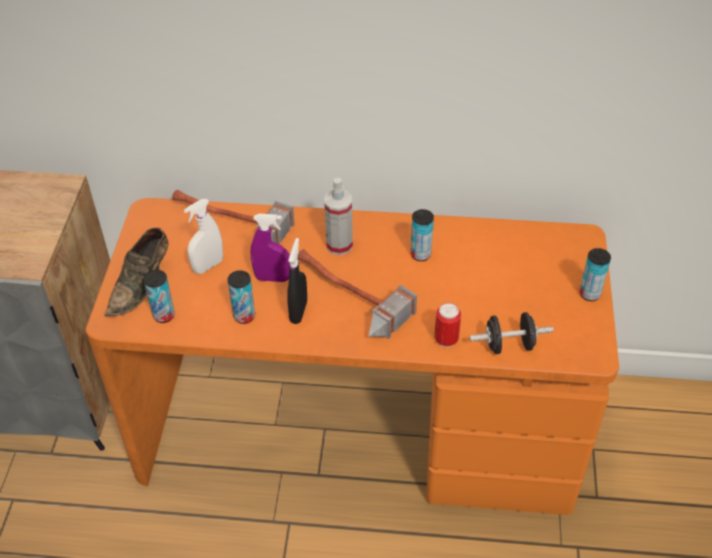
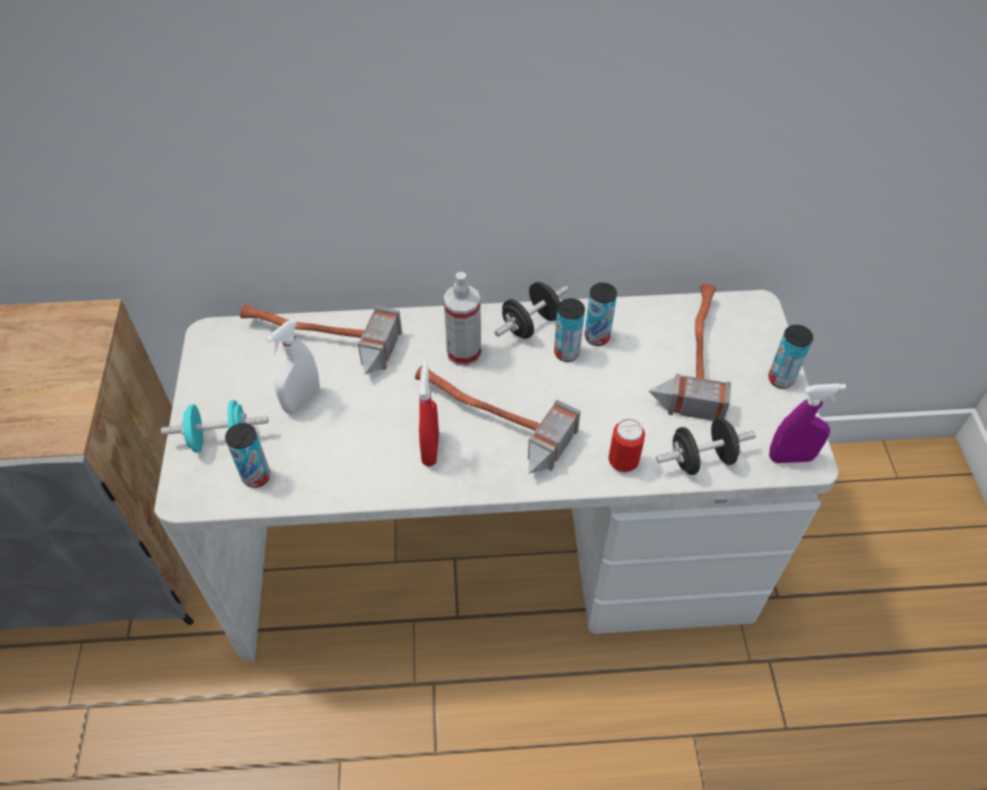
camera: 10 degrees left, 5 degrees up
orange desk [85,198,619,515] -> white desk [154,290,839,663]
brown shoe [104,228,169,316] -> turquoise dumbbell [161,400,268,453]
can [227,270,255,324] -> can moved to [585,283,617,346]
purple spray bottle [250,214,290,282] -> purple spray bottle moved to [769,383,846,463]
black spray bottle [287,238,307,324] -> red spray bottle [419,361,439,467]
none -> black dumbbell [494,282,569,339]
none -> hammer [649,283,731,421]

